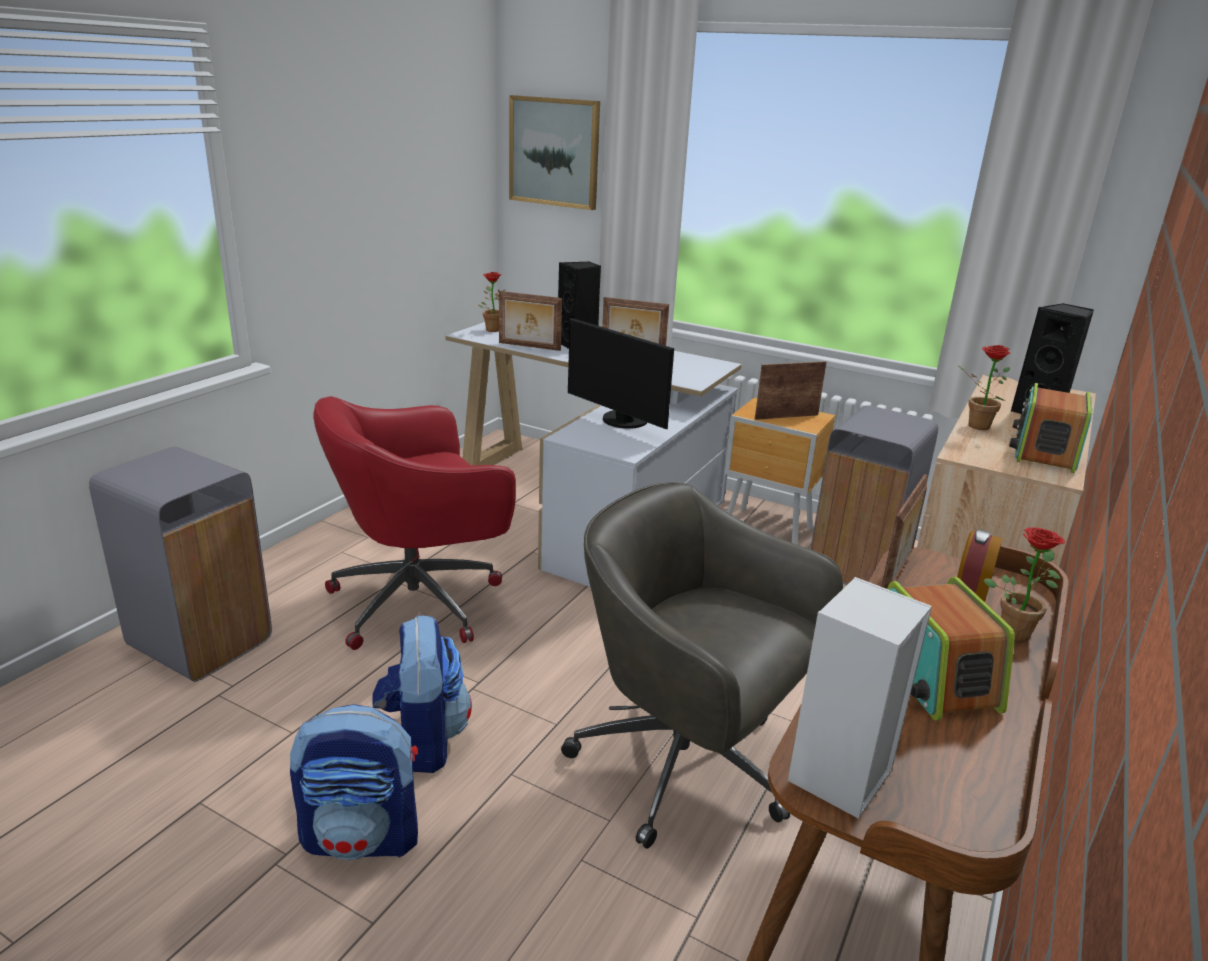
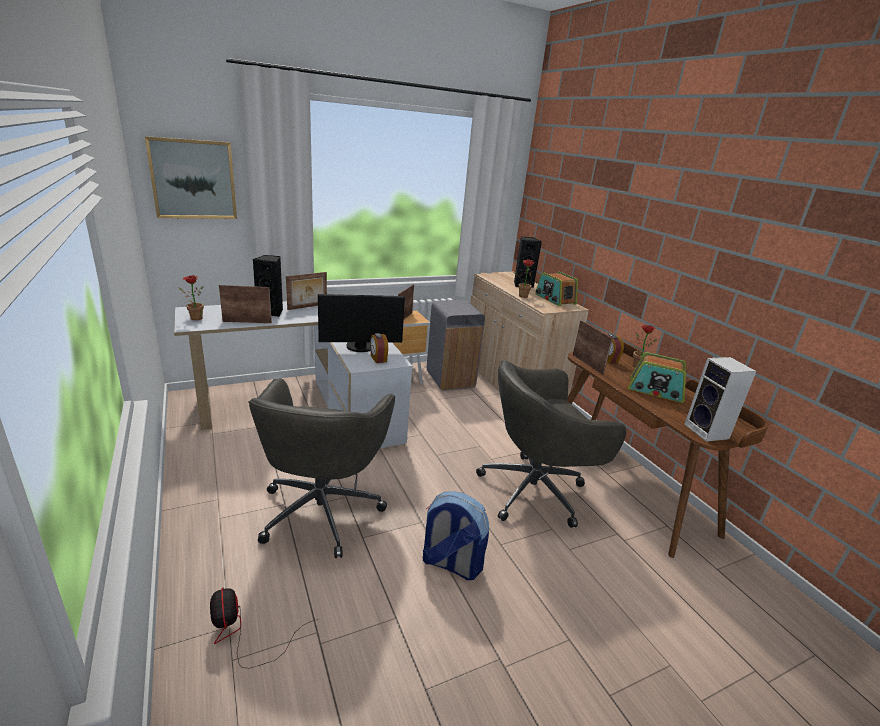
camera: 55 degrees left, 0 degrees up
grey trash can [89,447,272,682] -> fan [210,588,318,668]
backpack [290,704,418,860] -> none
red office chair [313,396,516,650] -> grey office chair [248,378,395,558]
picture frame [499,291,562,351] -> picture frame turned 150 degrees counterclockwise [219,285,272,323]
none -> alarm clock [370,333,388,363]

